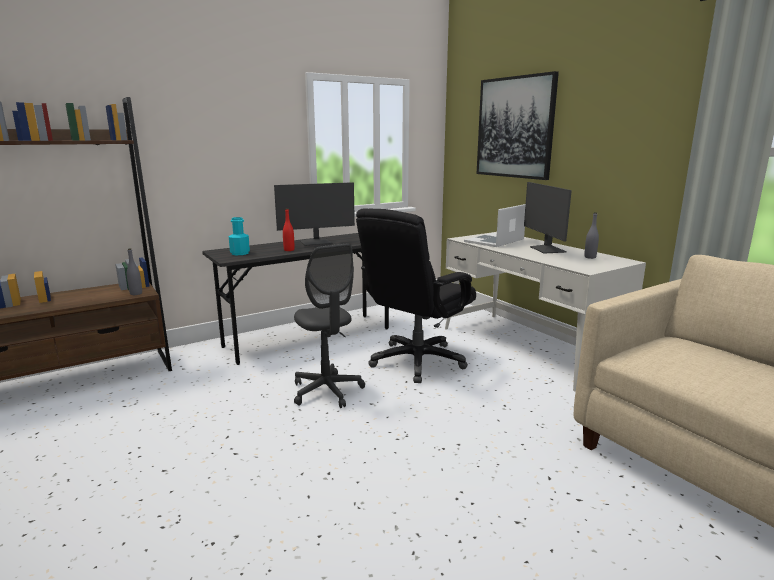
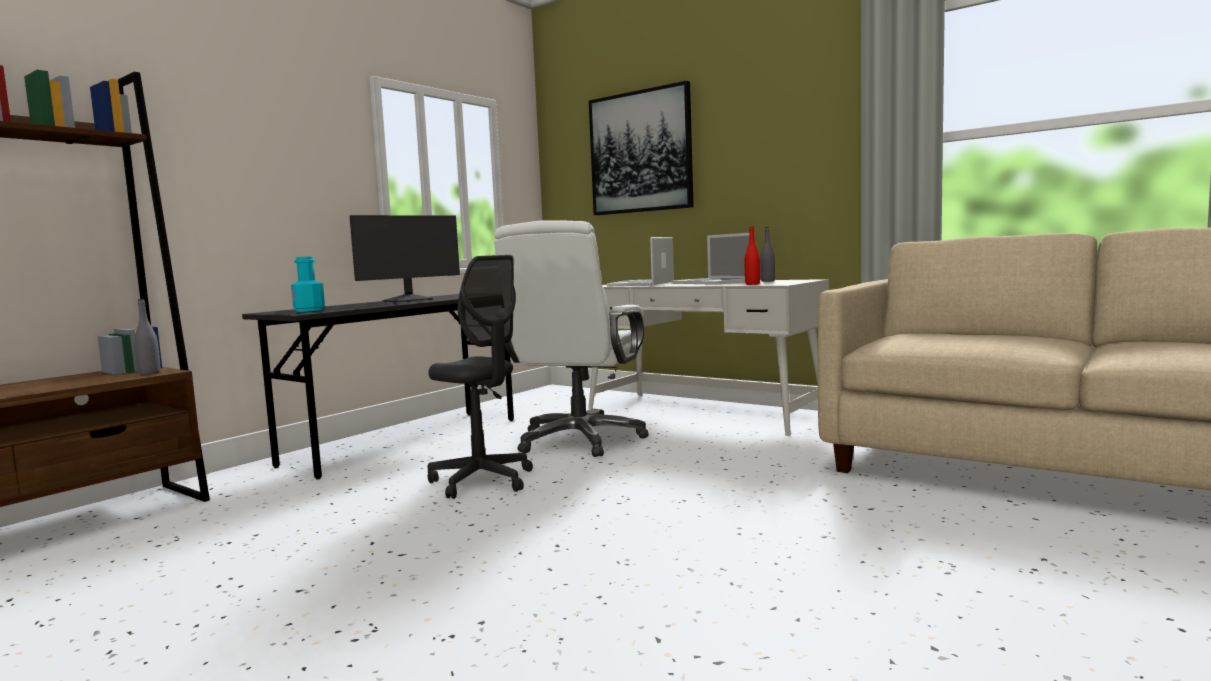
camera: 20 degrees left, 10 degrees down
red bottle [283,208,294,251] -> red bottle moved to [745,226,760,285]
black office chair [356,209,476,383] -> white office chair [494,220,649,457]
monitor [524,182,572,253] -> laptop [671,233,749,285]

